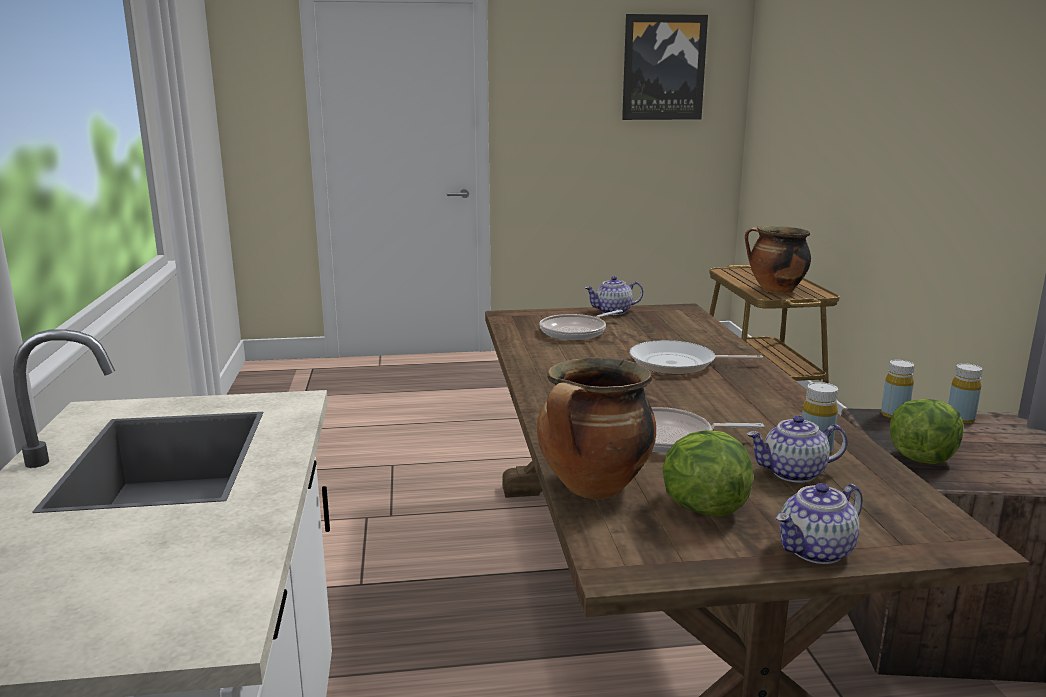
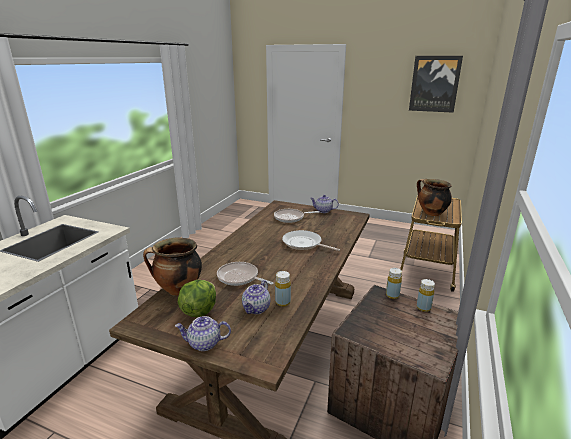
camera: 30 degrees right, 5 degrees up
teapot [746,415,848,483] -> teapot turned 90 degrees counterclockwise [242,280,270,314]
lettuce [890,399,964,464] -> none

